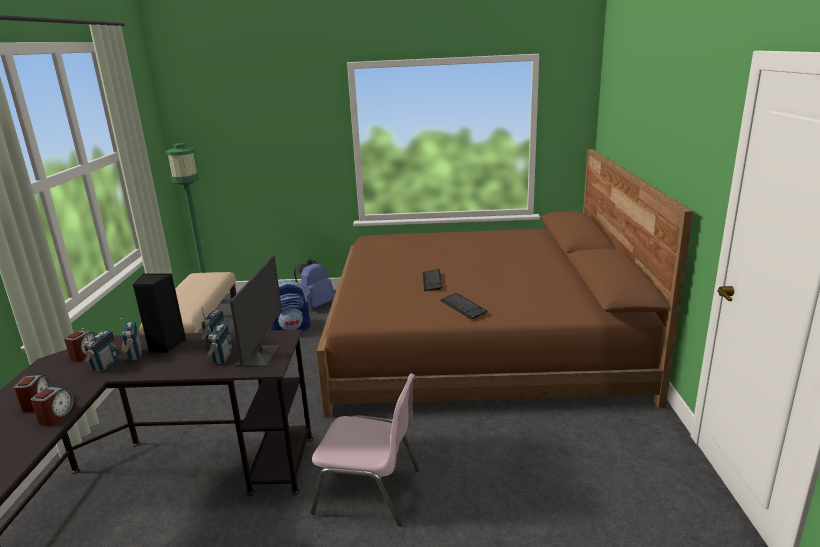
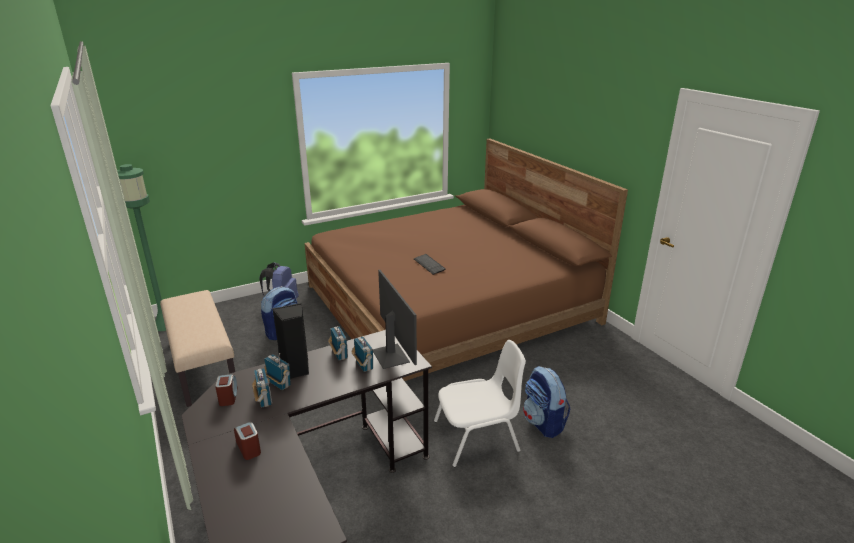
camera: 30 degrees left, 5 degrees up
alarm clock [31,387,77,426] -> none
pink chair [310,373,420,526] -> white chair [434,340,526,467]
keyboard [440,293,487,319] -> none
none -> backpack [523,366,570,438]

